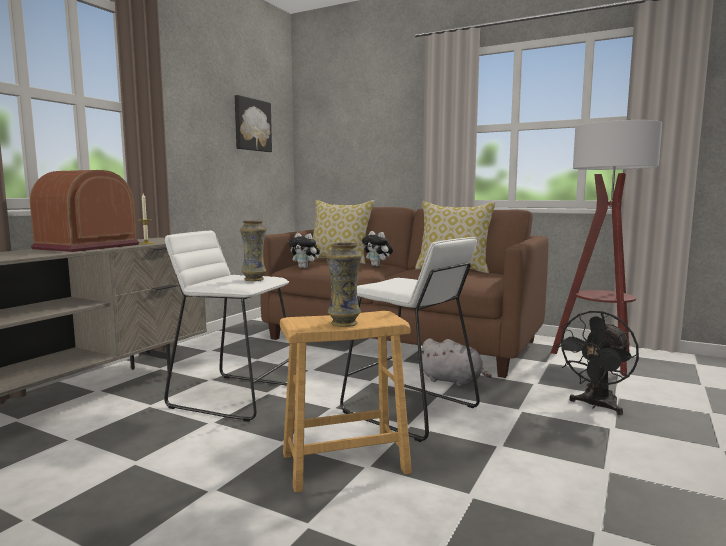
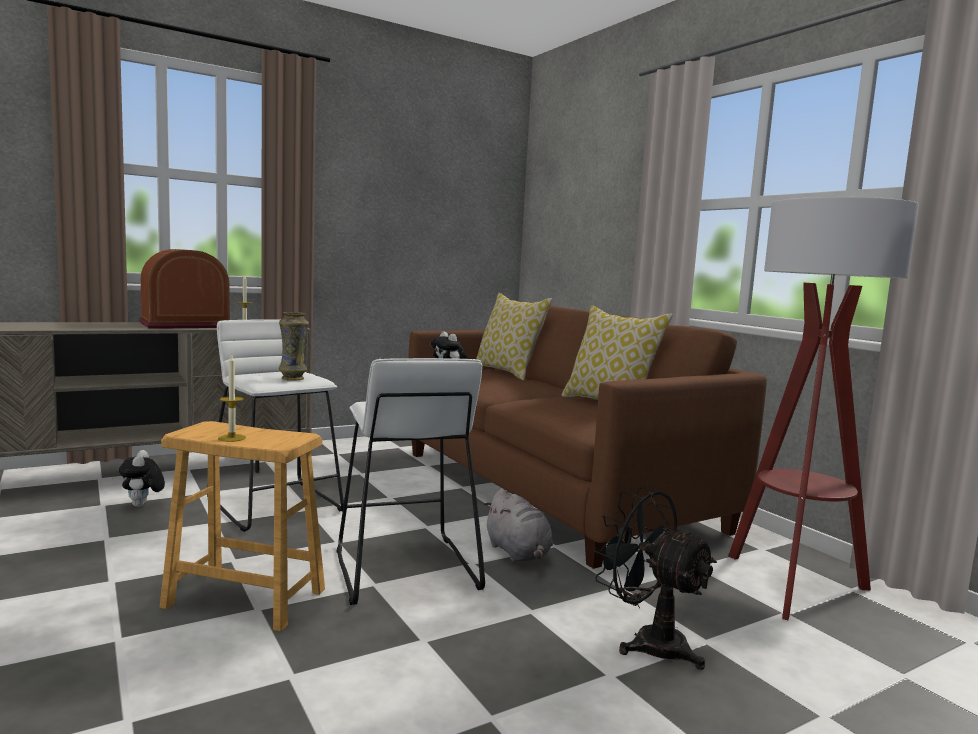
camera: 30 degrees right, 0 degrees up
picture [235,95,272,152] -> none
vase [326,242,362,327] -> candle [218,355,246,442]
plush toy [362,231,393,266] -> plush toy moved to [119,450,165,507]
black fan [555,311,639,415] -> black fan turned 60 degrees clockwise [593,487,717,670]

